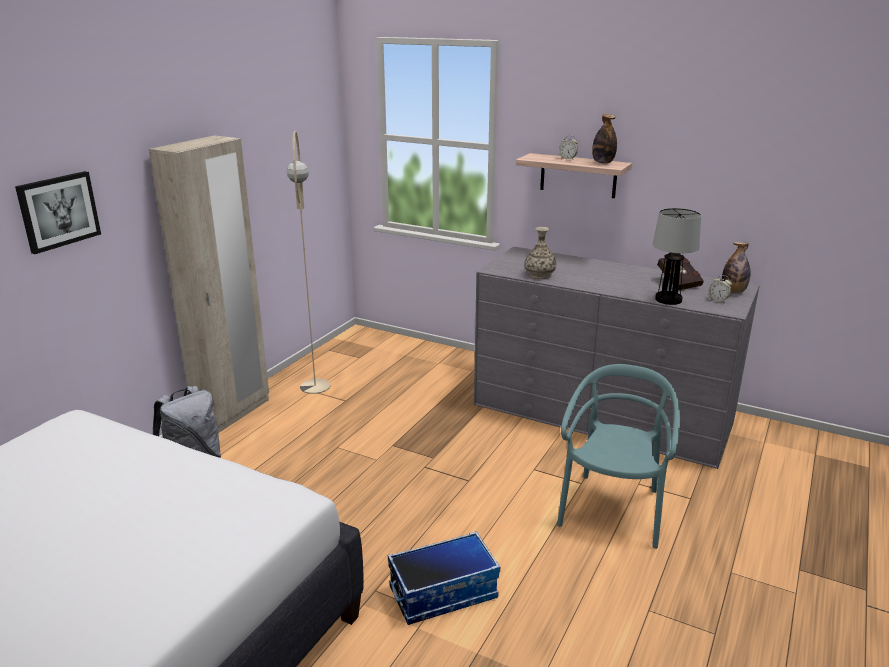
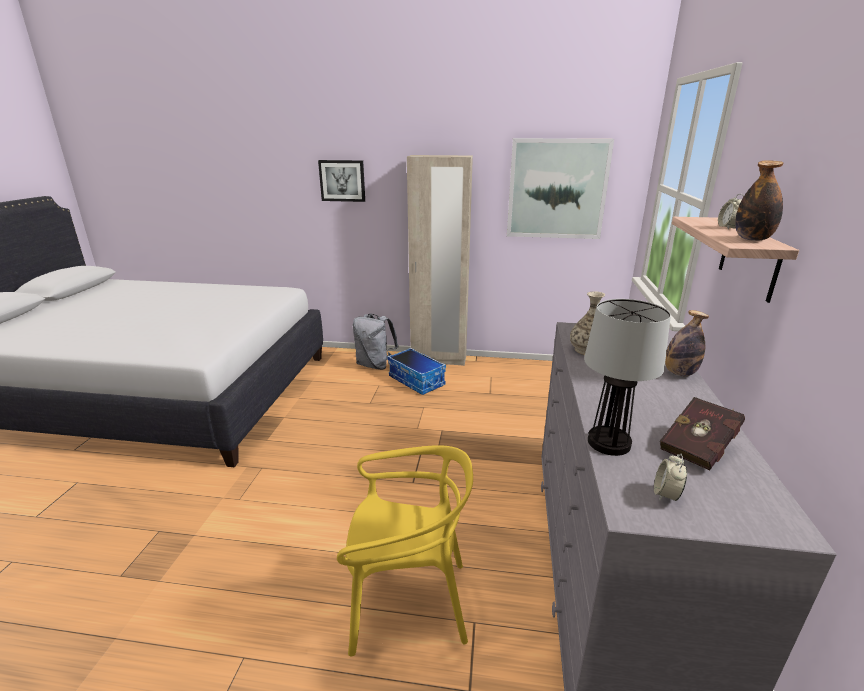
camera: 70 degrees right, 0 degrees up
beige floor lamp [287,131,331,394] -> none
storage box [388,531,500,625] -> storage box moved to [387,348,446,395]
turquoise chair [557,364,680,549] -> yellow chair [337,445,473,657]
bottle [722,242,751,294] -> bottle moved to [665,310,709,376]
none -> picture [507,138,614,239]

